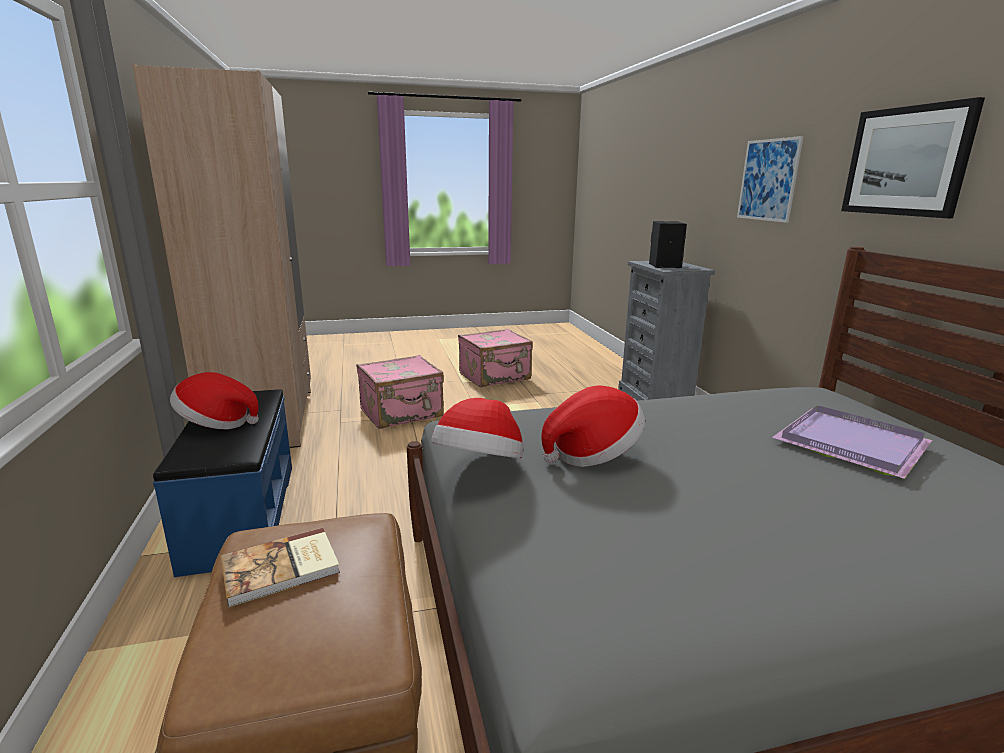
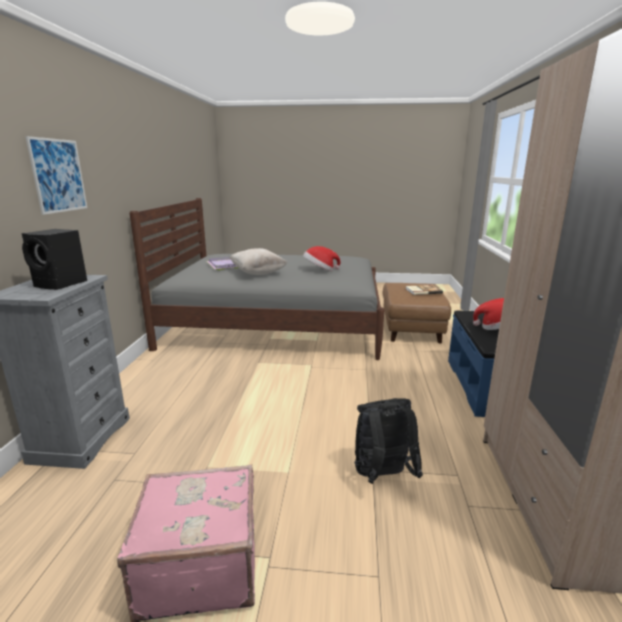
camera: 160 degrees left, 0 degrees up
pink suitcase [356,355,444,429] -> black backpack [354,398,423,484]
hat [431,398,524,458] -> none
picture [841,97,985,218] -> none
none -> beige pillow [229,248,287,275]

